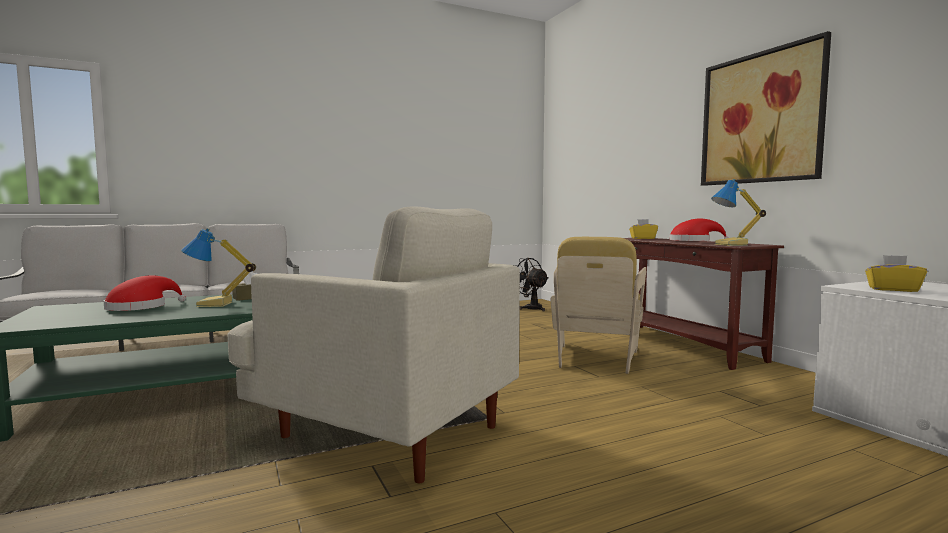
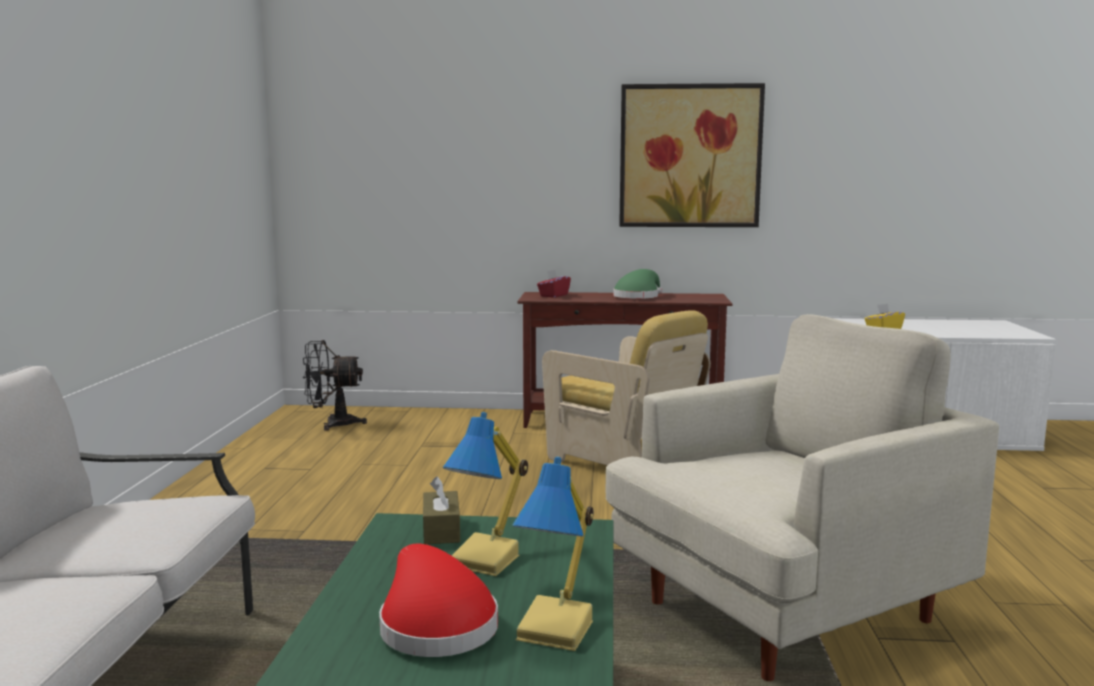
camera: 60 degrees left, 5 degrees up
yellow tissue box [629,219,658,239] -> red tissue box [537,270,571,298]
red hat [669,219,729,241] -> green hat [613,269,663,299]
table lamp [711,179,766,246] -> table lamp moved to [512,457,593,651]

